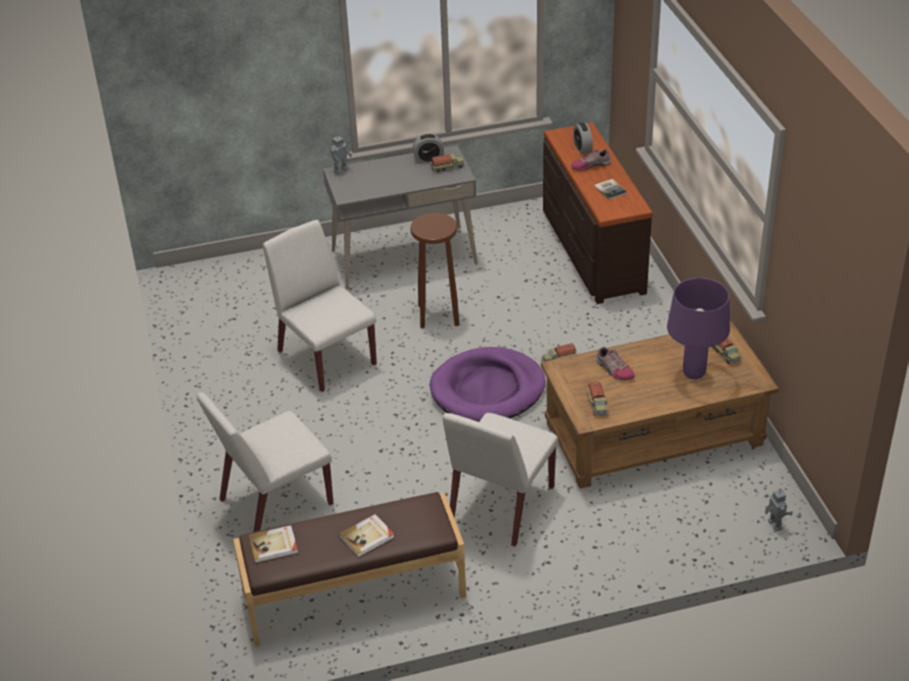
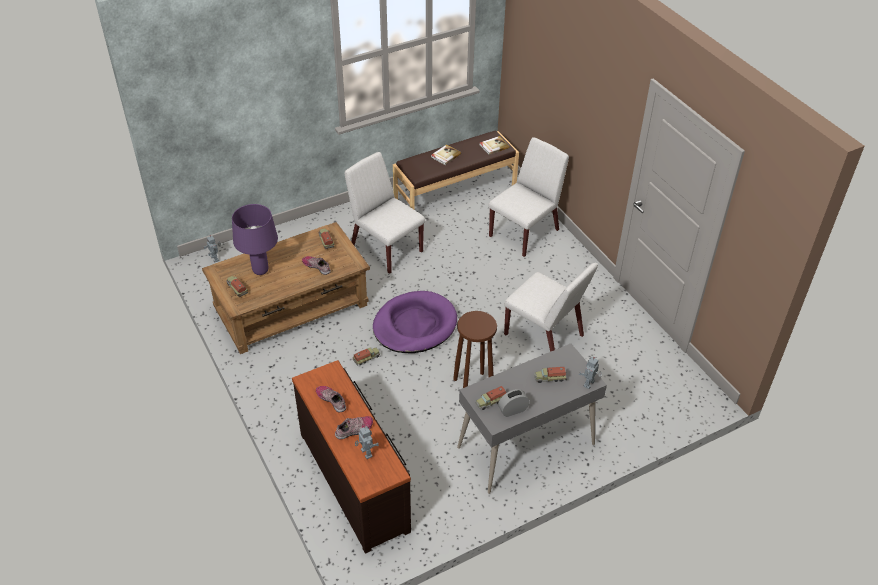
camera: 165 degrees right, 5 degrees up
white chair [443,413,558,546] -> white chair turned 60 degrees counterclockwise [344,152,425,274]
alarm clock [573,122,593,154] -> toy robot [355,426,379,459]
book [594,179,627,200] -> shoe [316,386,346,413]
none -> toy truck [534,367,567,383]

